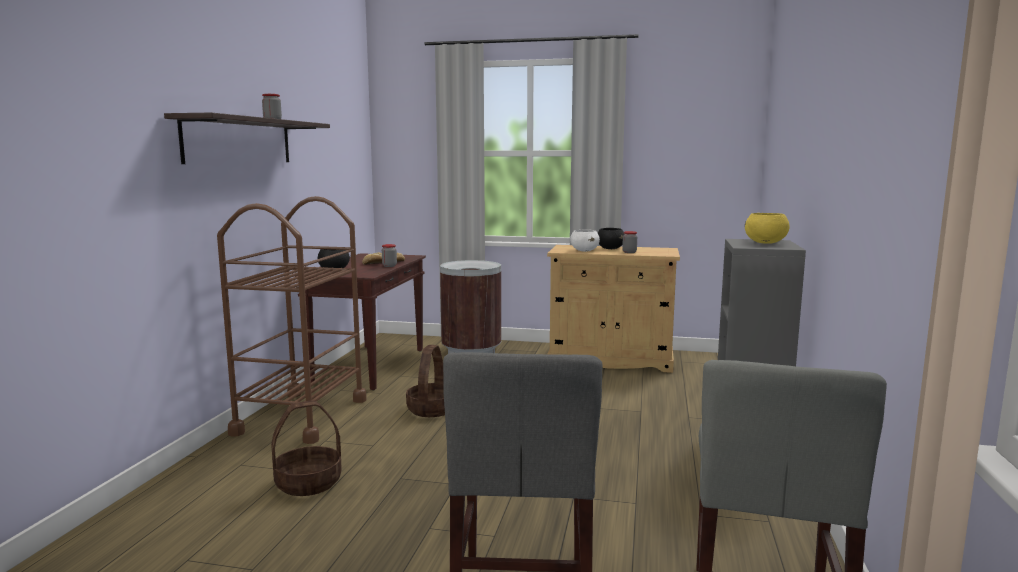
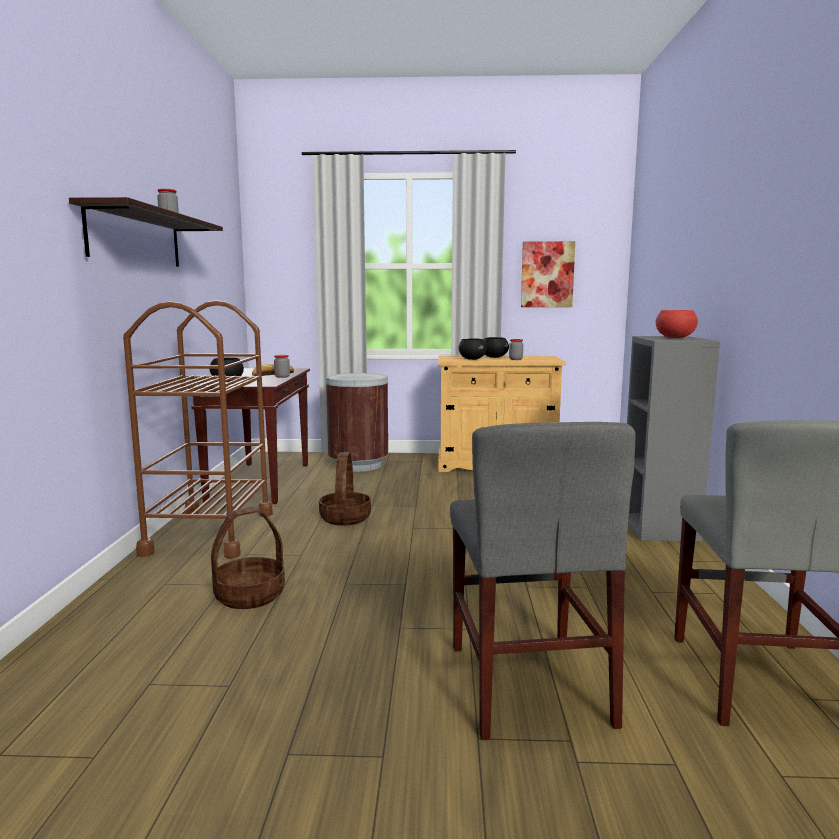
camera: 10 degrees left, 0 degrees up
white bowl [570,229,600,252] -> black bowl [458,338,487,360]
yellow bowl [745,213,790,244] -> red bowl [656,310,698,338]
none -> picture [521,241,575,307]

